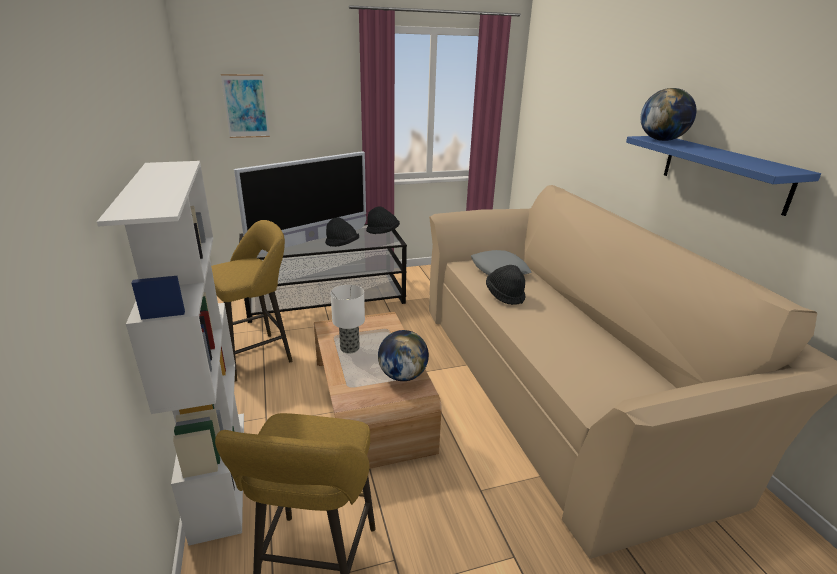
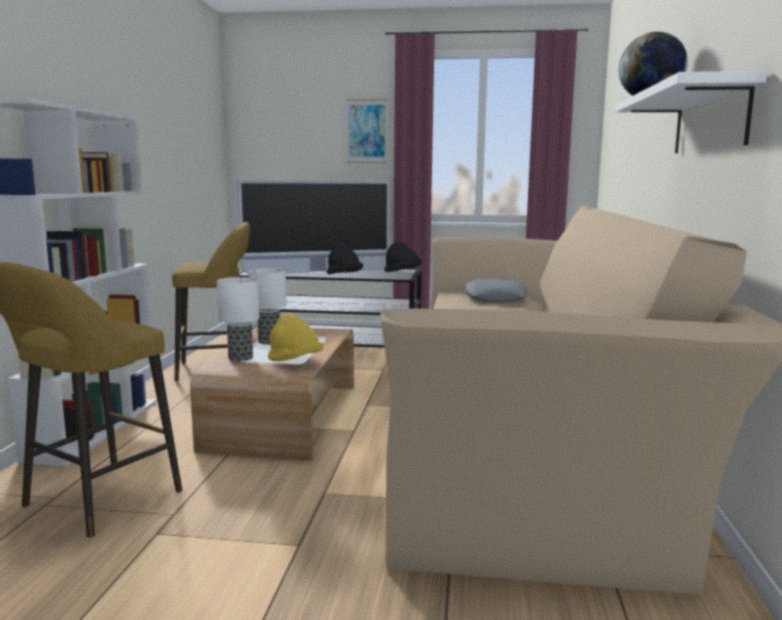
camera: 25 degrees right, 15 degrees down
picture [221,74,270,138] -> picture moved to [347,99,387,163]
globe [378,330,429,381] -> yellow hat [268,313,324,361]
black hat [486,265,526,305] -> none
blue shelf [626,136,821,216] -> white shelf [615,71,767,153]
none -> table lamp [217,277,259,362]

